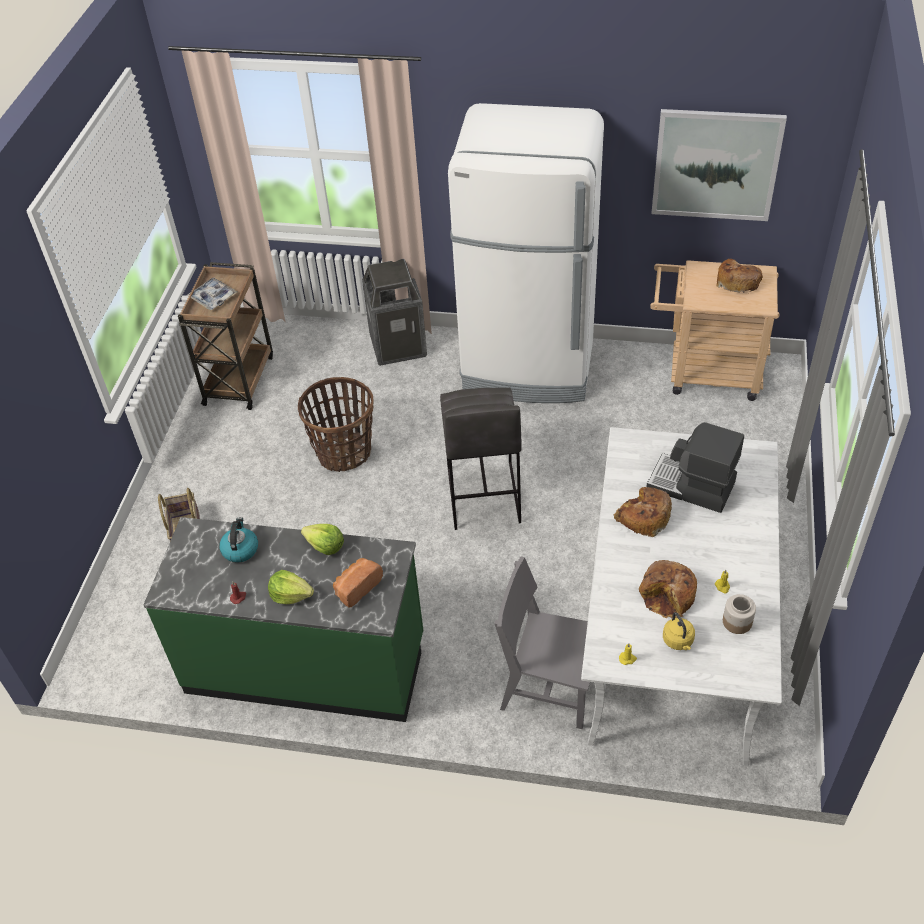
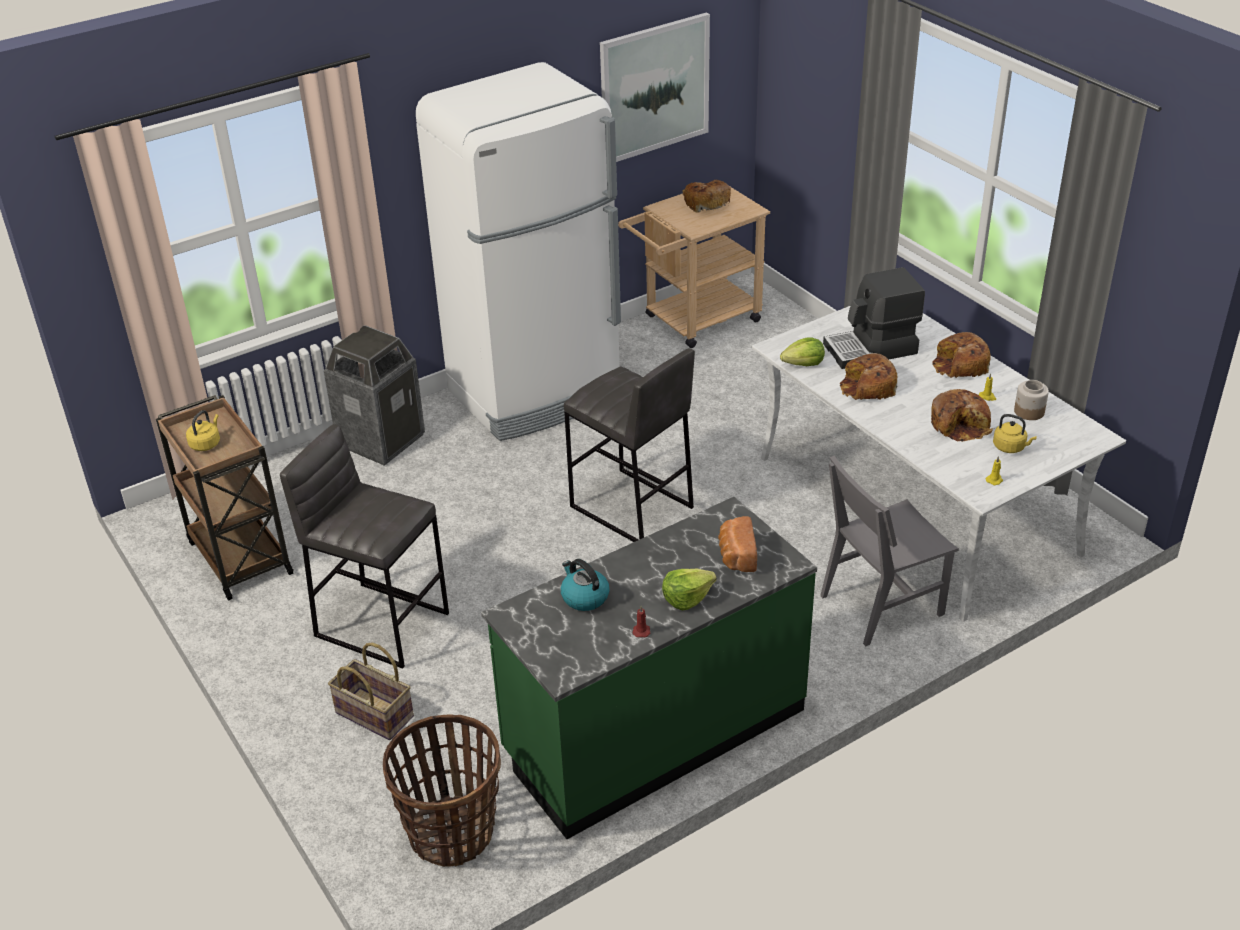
camera: 45 degrees left, 10 degrees down
tray [187,277,237,310] -> yellow kettle [186,410,220,451]
basket [298,377,373,472] -> basket moved to [383,714,501,867]
lettuce [301,524,344,555] -> lettuce moved to [780,337,825,366]
none -> grey stool [280,424,449,669]
none -> bread [932,332,991,378]

